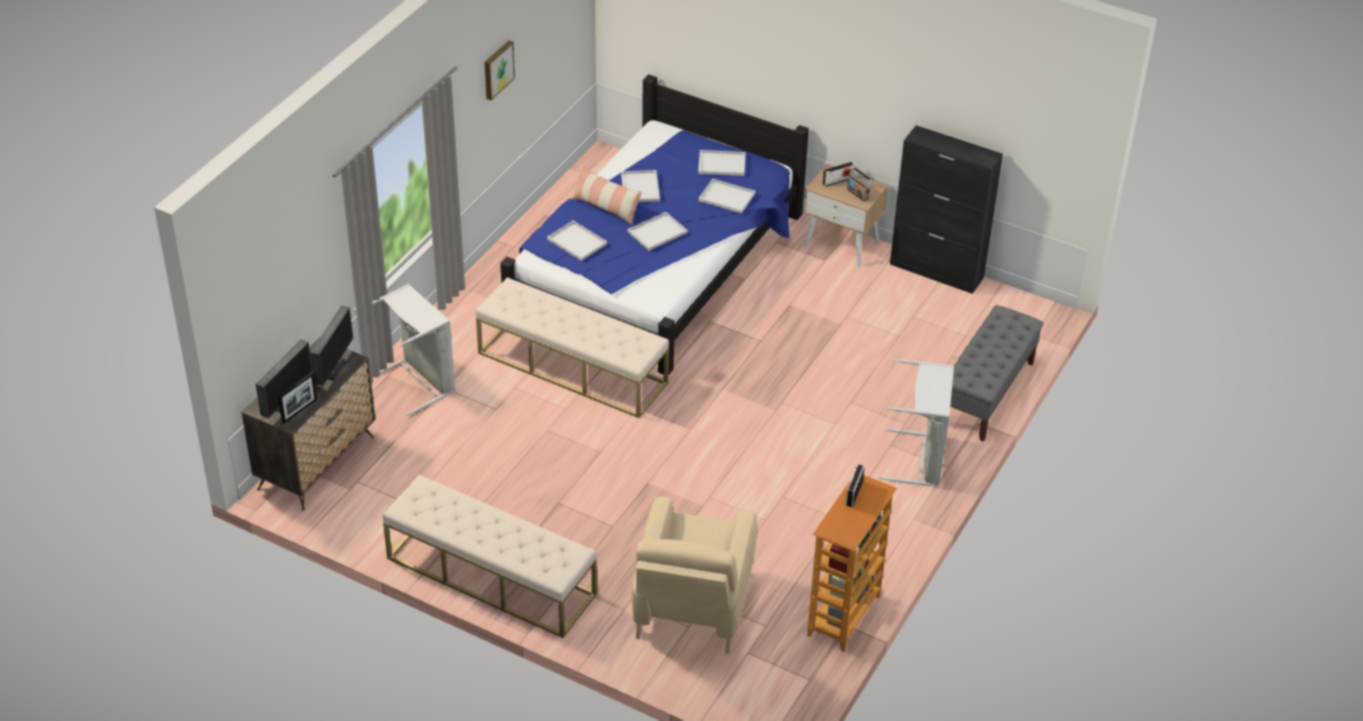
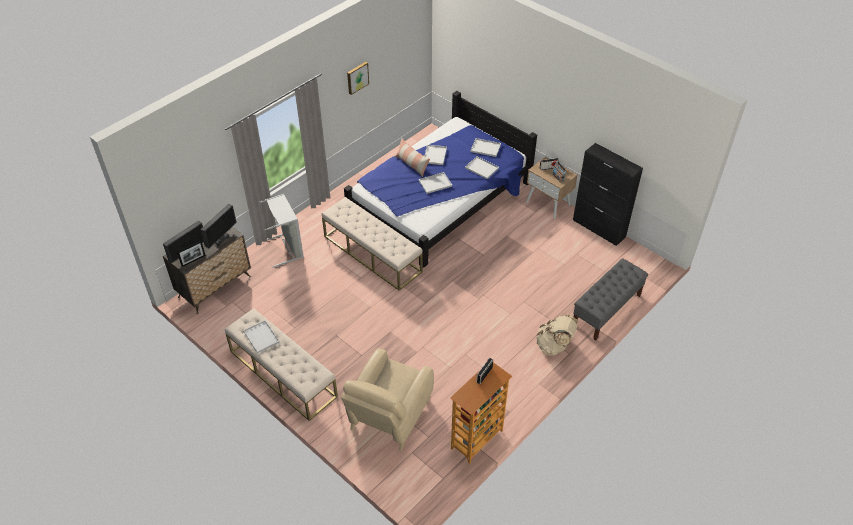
camera: 15 degrees right, 5 degrees up
white tray [547,221,607,261] -> white tray moved to [243,320,280,353]
grey laundry basket [879,359,954,487] -> beige backpack [536,315,578,356]

